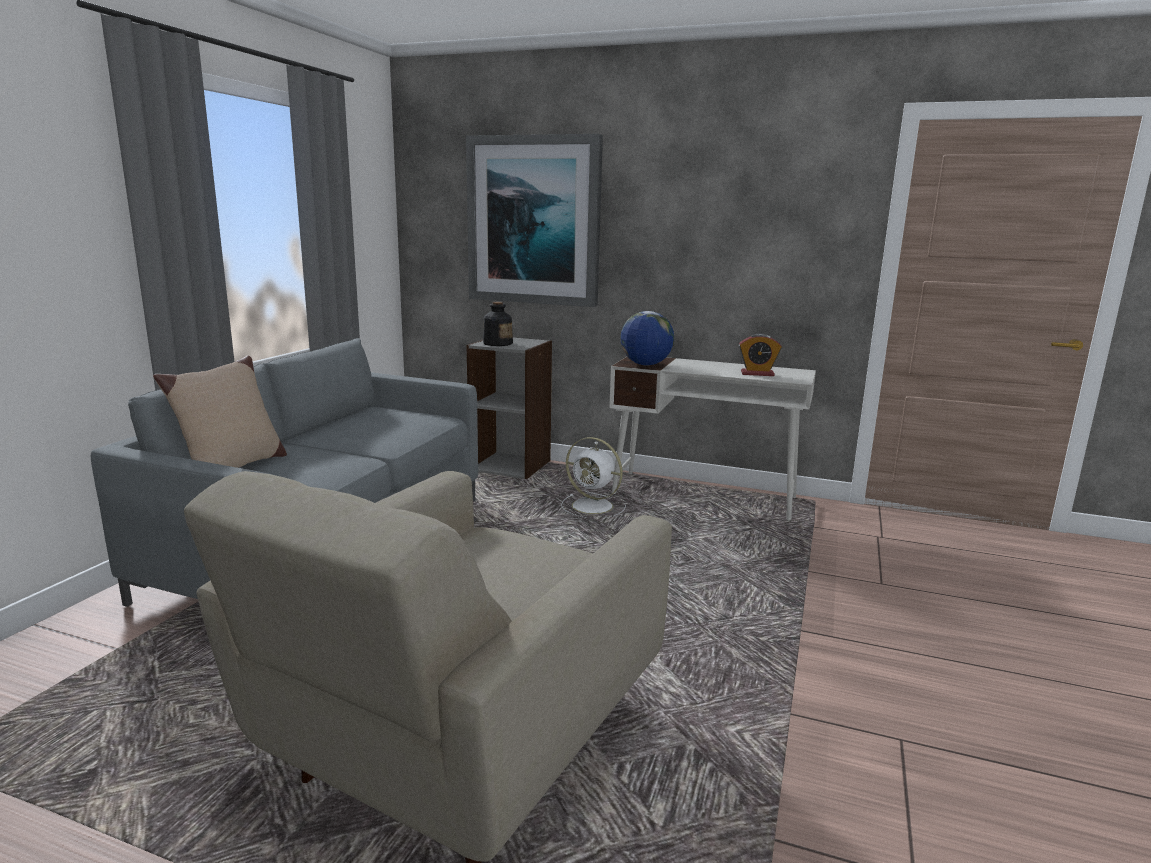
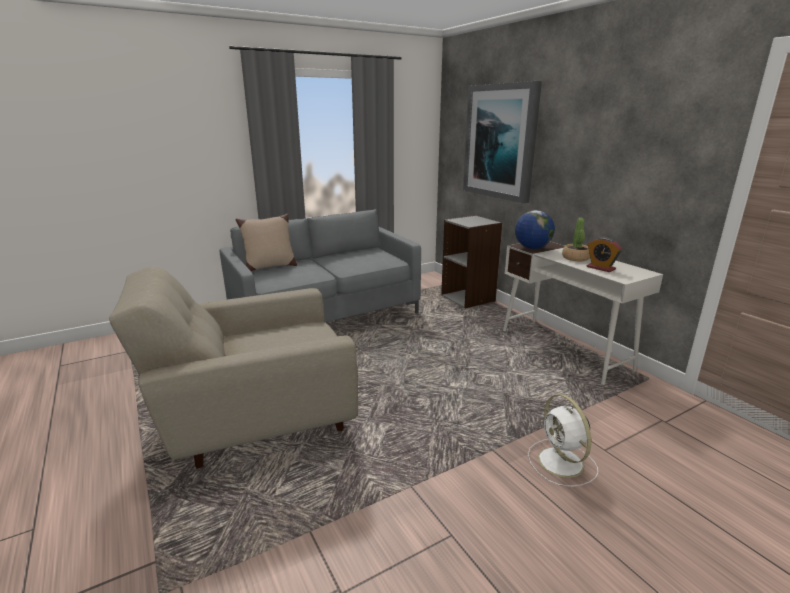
camera: 40 degrees right, 5 degrees up
bottle [483,302,513,346] -> none
white fan [561,437,626,518] -> white fan moved to [528,394,598,487]
none -> potted plant [562,218,590,261]

